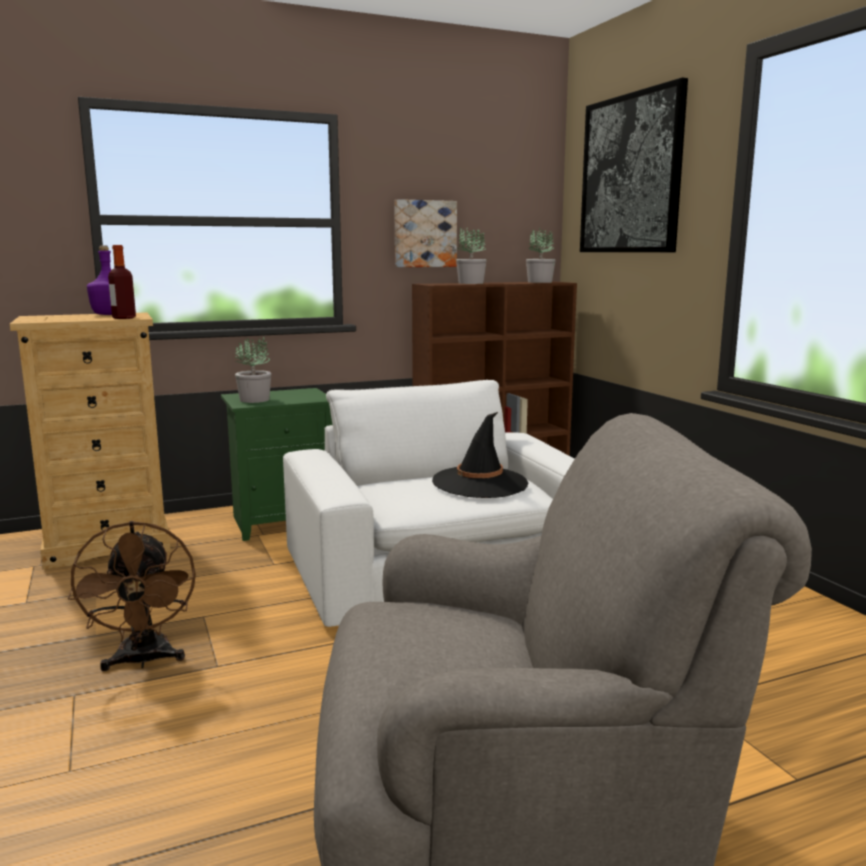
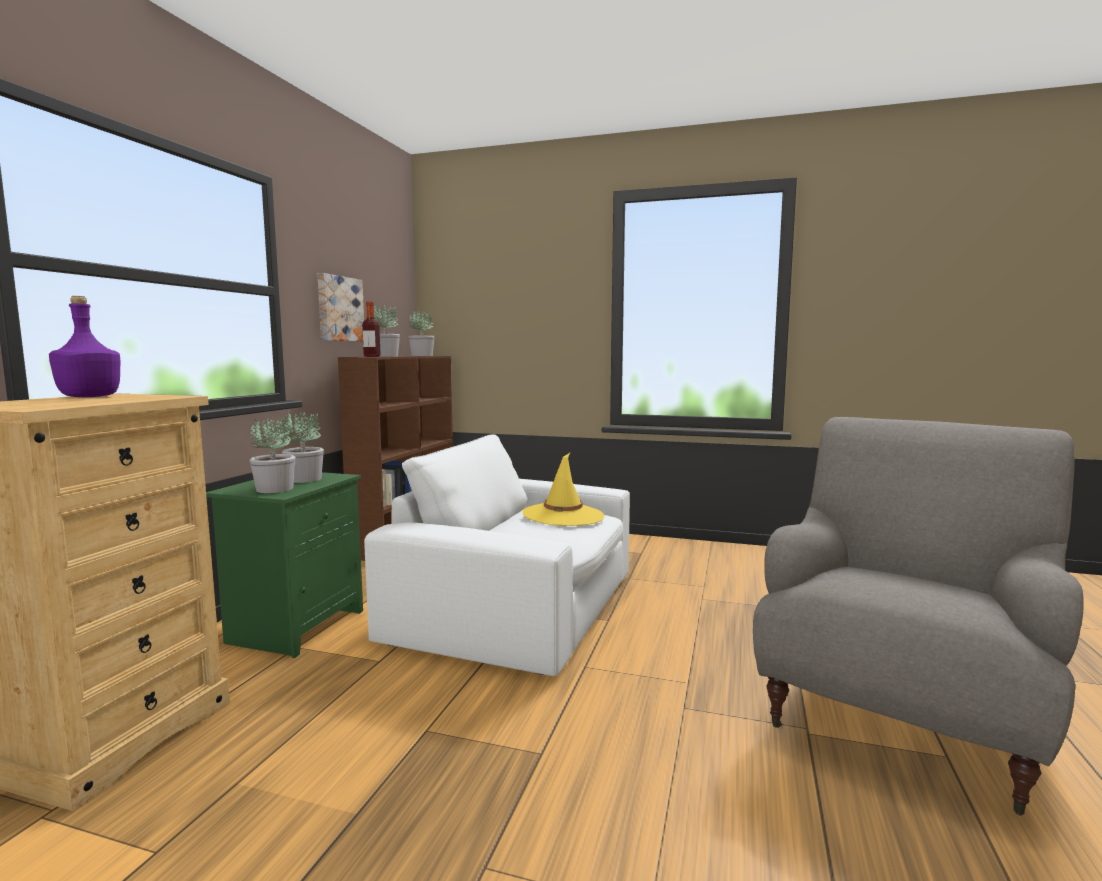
camera: 50 degrees left, 5 degrees down
brown fan [68,521,196,671] -> none
bottle [108,245,136,319] -> bottle moved to [362,302,381,357]
black hat [432,412,529,498] -> yellow hat [522,453,604,526]
picture [580,78,688,252] -> none
none -> potted plant [282,412,324,483]

